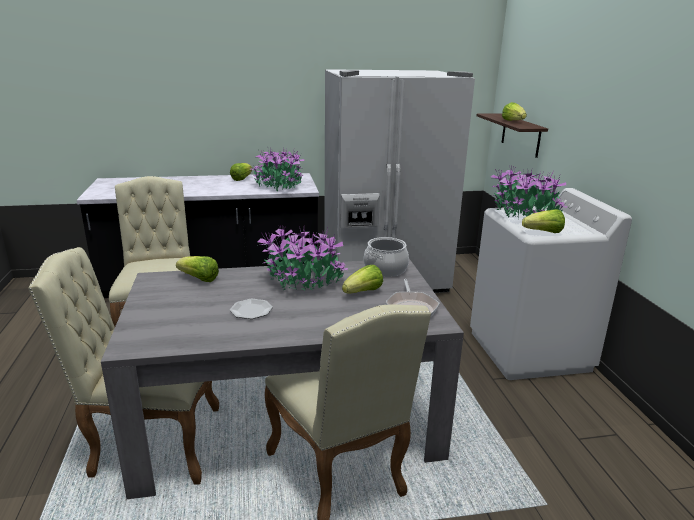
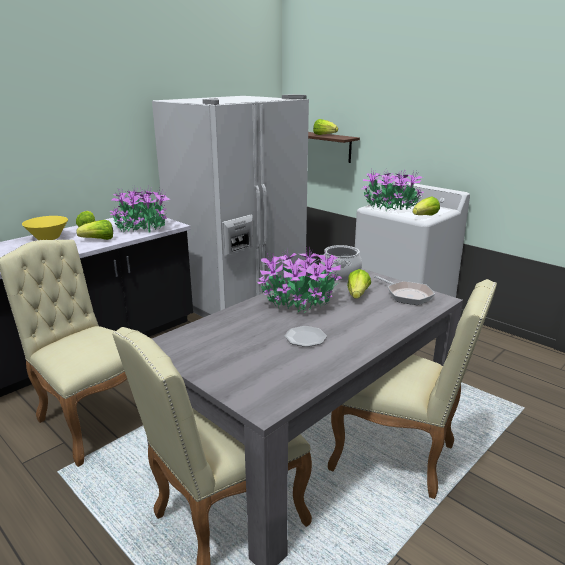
camera: 35 degrees left, 0 degrees up
lettuce [176,256,219,282] -> lettuce moved to [76,220,113,240]
none -> yellow bowl [22,216,68,240]

